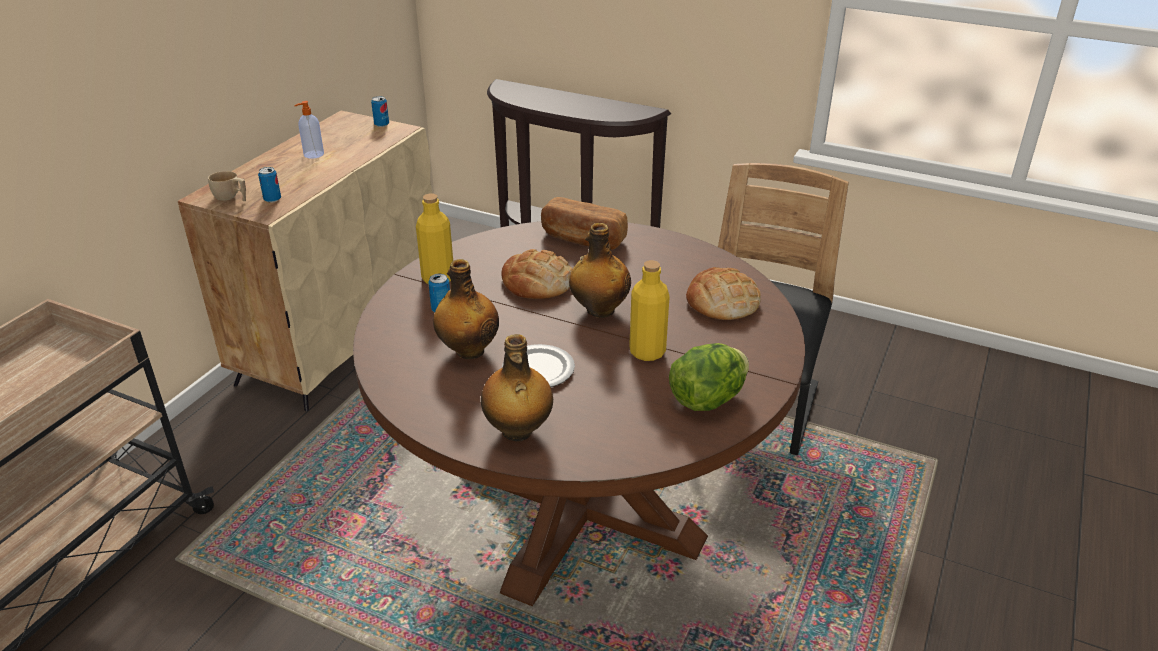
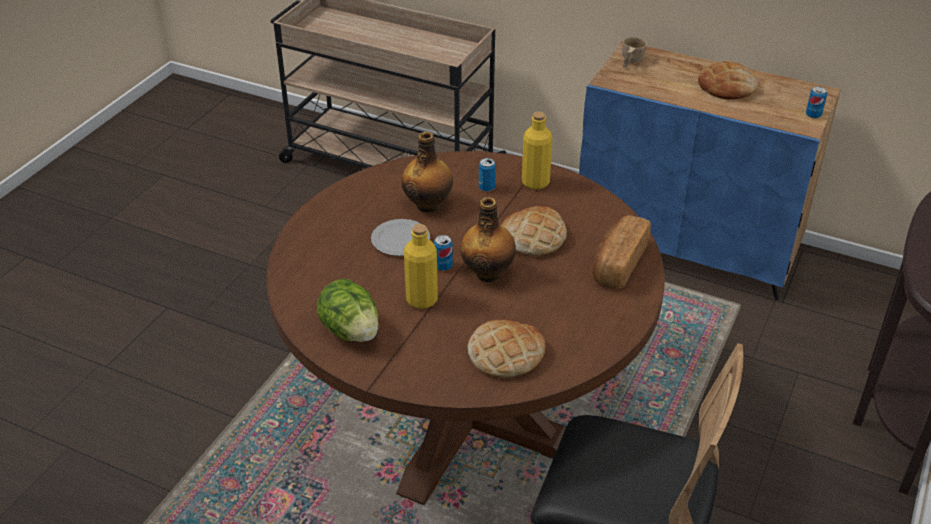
camera: 90 degrees right, 5 degrees up
beige cabinet [178,111,433,411] -> blue cabinet [579,41,841,300]
can [258,167,281,203] -> can moved to [434,235,453,271]
soap dispenser [294,101,324,159] -> bread [698,61,758,100]
bottle [481,334,553,442] -> none

